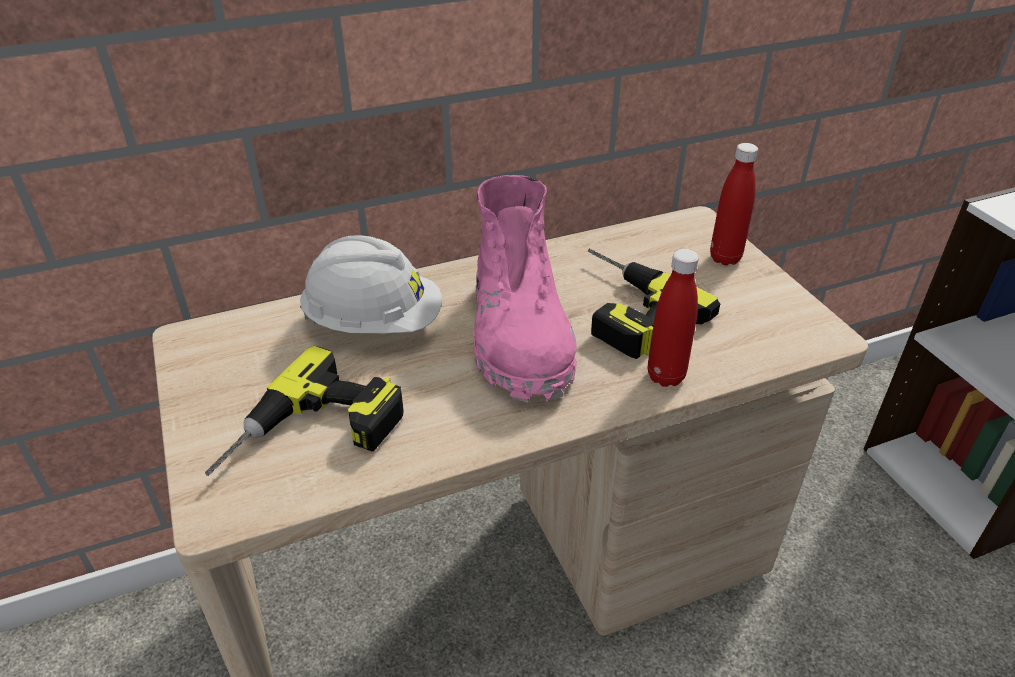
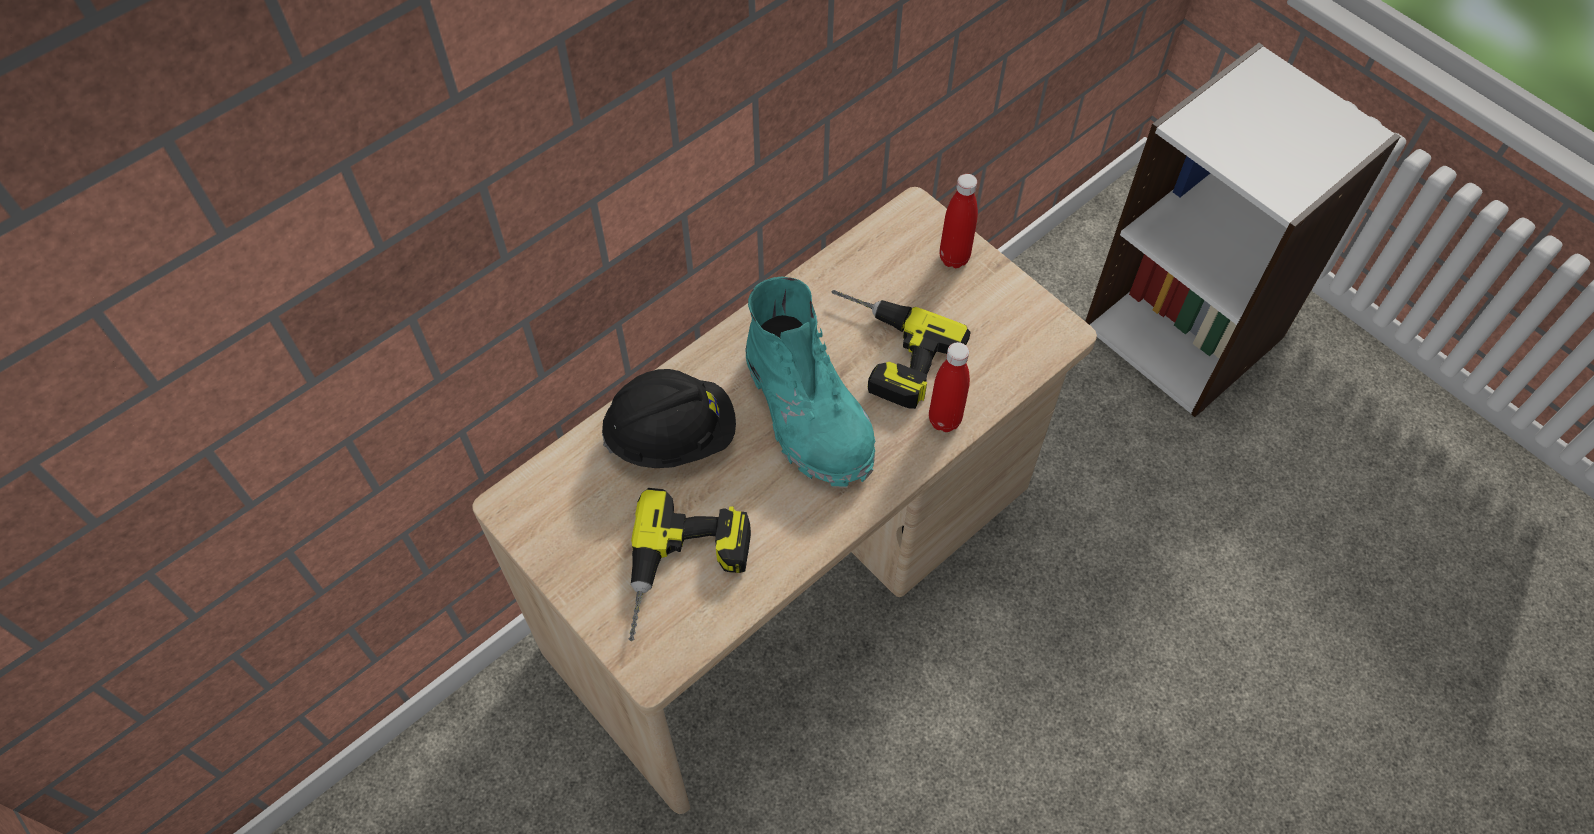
camera: 20 degrees left, 20 degrees up
white hard hat [300,235,442,334] -> black hard hat [602,369,736,468]
pink boot [473,175,577,402] -> turquoise boot [746,276,875,487]

